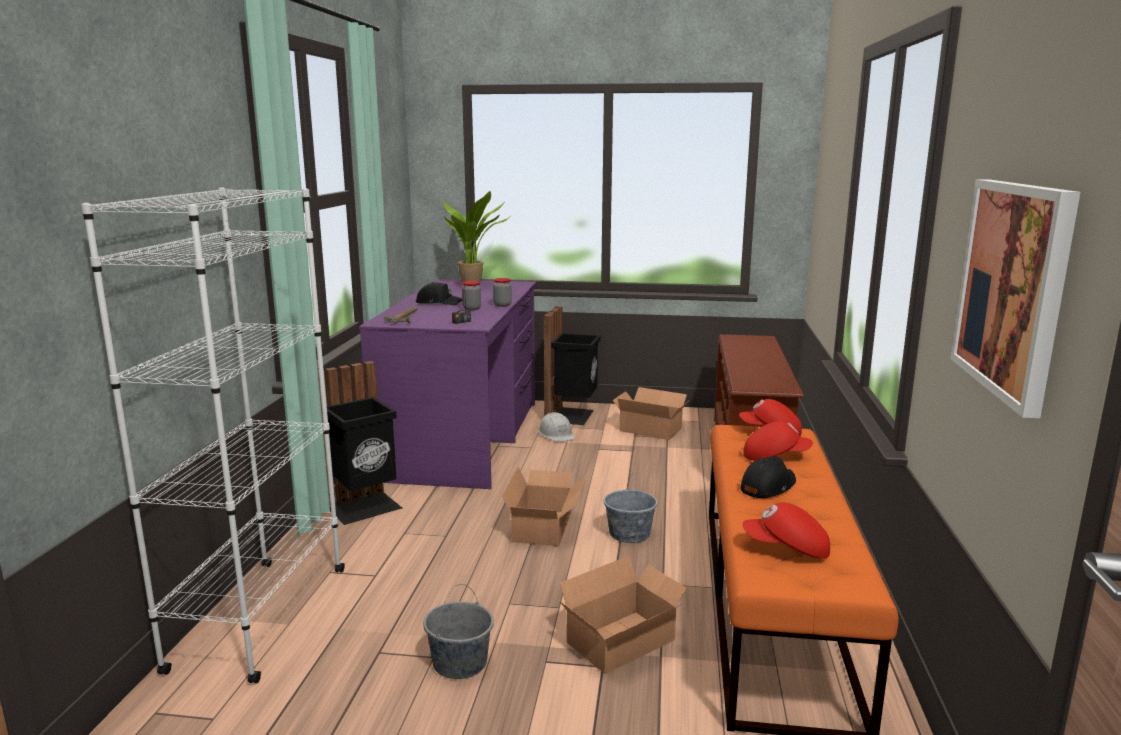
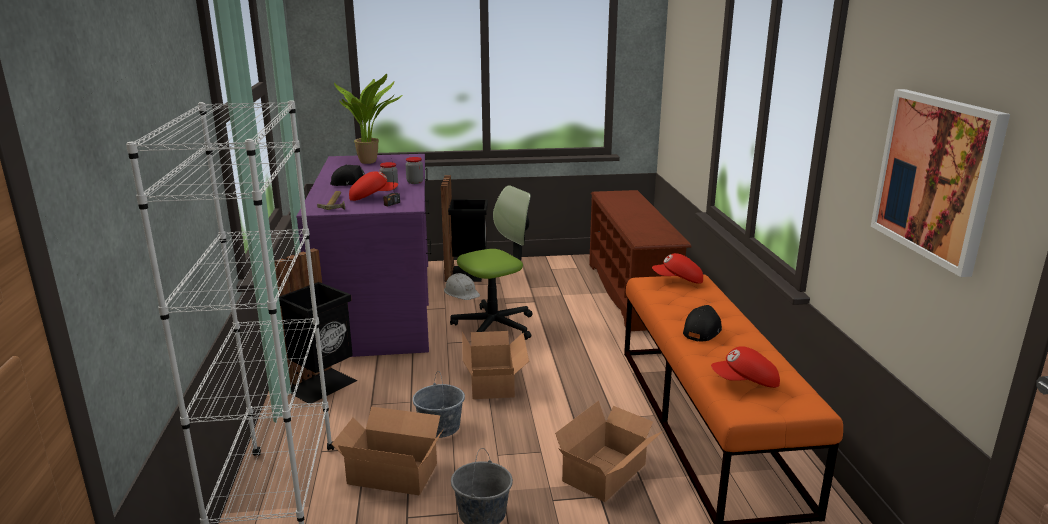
camera: 15 degrees left, 5 degrees up
grey bucket [604,474,658,543] -> grey bucket moved to [412,371,465,438]
cardboard box [612,387,689,440] -> cardboard box moved to [332,407,444,495]
red cap [743,421,813,460] -> red cap moved to [349,171,398,201]
none -> office chair [450,185,533,340]

